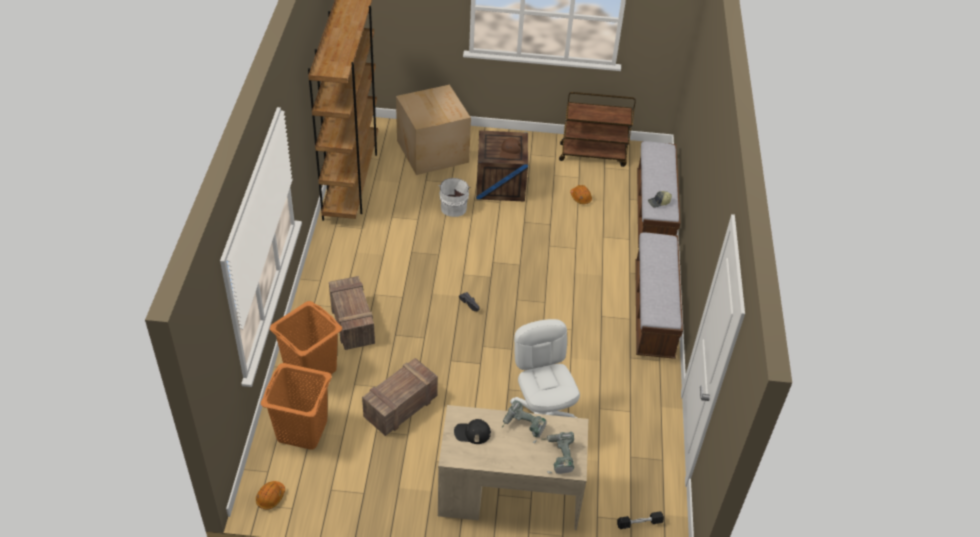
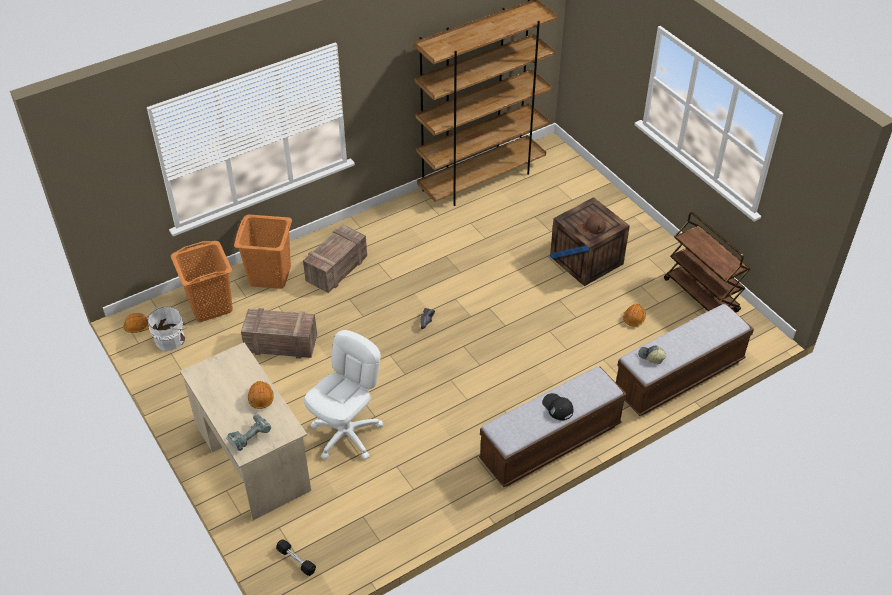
camera: 55 degrees right, 0 degrees up
cardboard box [396,85,471,175] -> none
white bucket [438,178,471,217] -> white bucket moved to [148,306,187,351]
black cap [454,419,491,444] -> black cap moved to [542,393,573,420]
power drill [502,400,547,443] -> orange hard hat [248,381,274,409]

